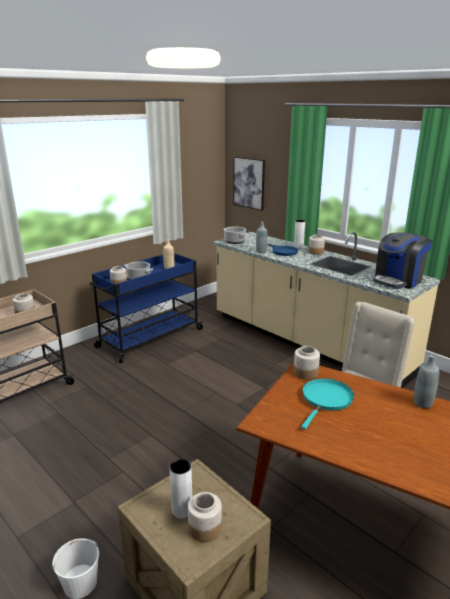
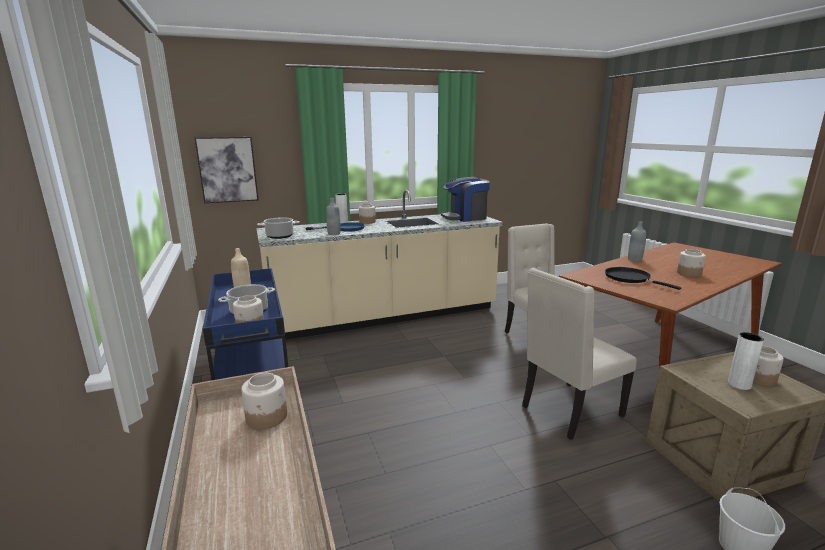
camera: 65 degrees left, 5 degrees down
jar [293,346,320,380] -> jar moved to [677,249,706,277]
turquoise frying pan [301,378,354,430] -> black frying pan [605,267,681,290]
coffee machine [373,232,433,289] -> coffee machine turned 90 degrees clockwise [441,177,490,222]
none -> beige chair [522,268,637,440]

